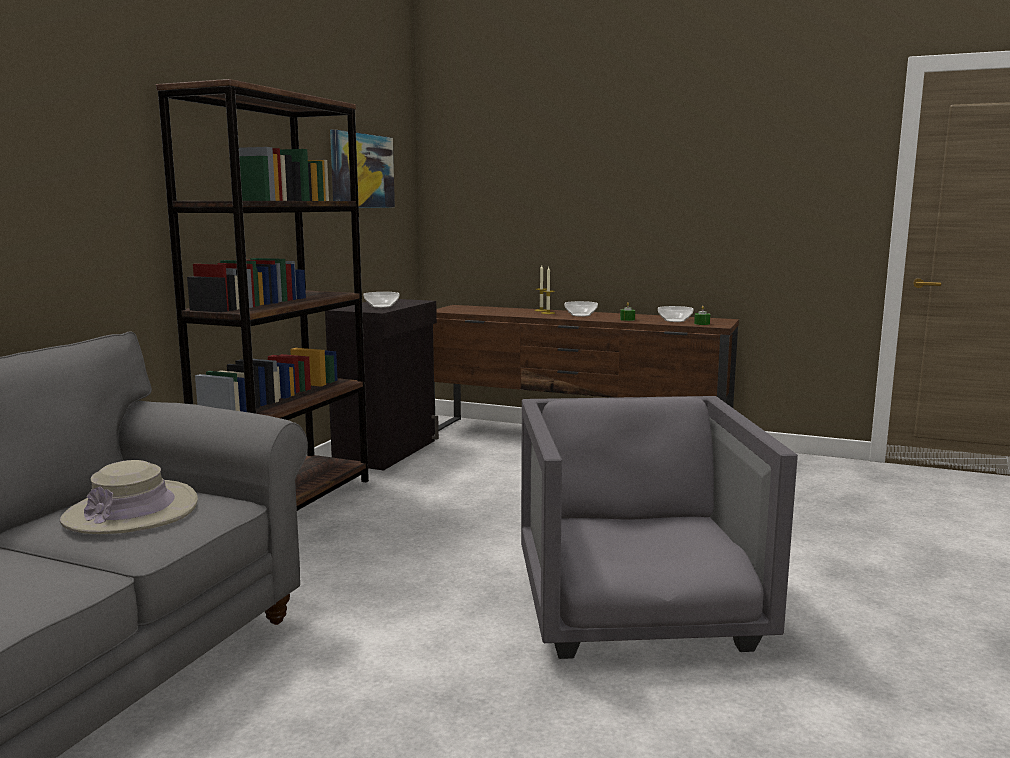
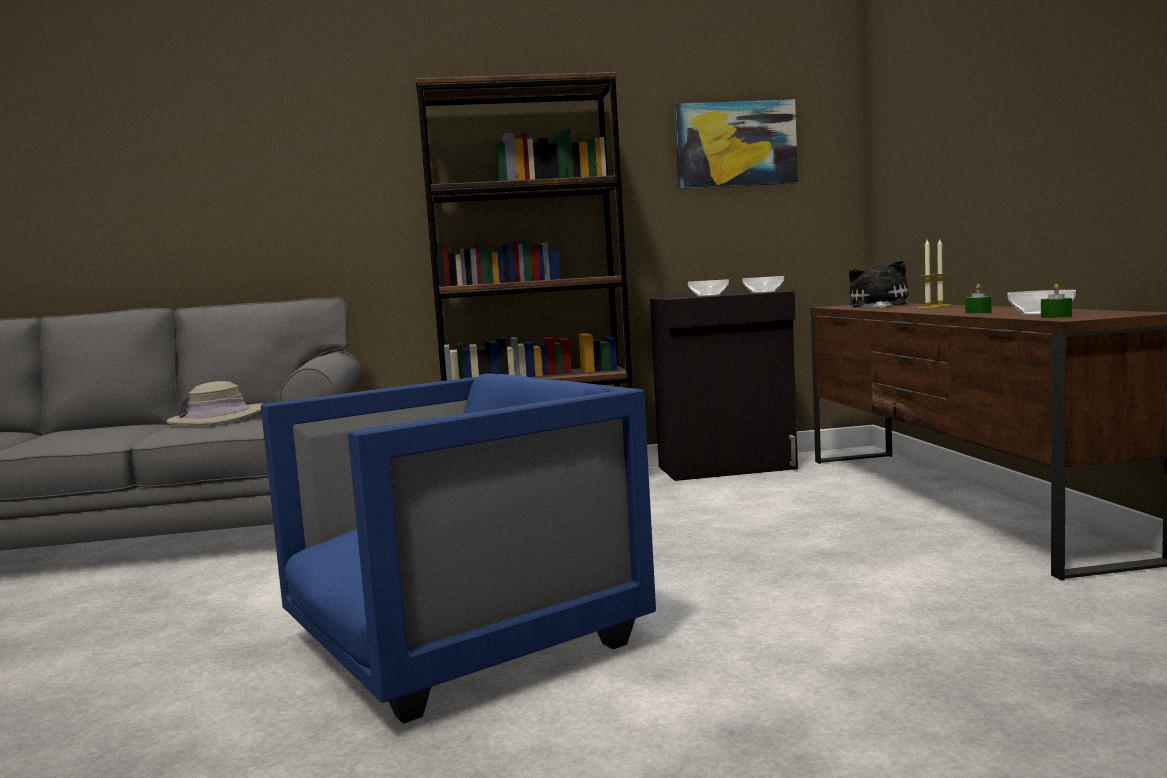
camera: 60 degrees right, 5 degrees down
grey armchair [521,396,798,659] -> blue armchair [261,374,656,723]
bowl [564,301,598,317] -> bowl moved to [742,276,784,293]
none -> plush toy [849,260,908,308]

